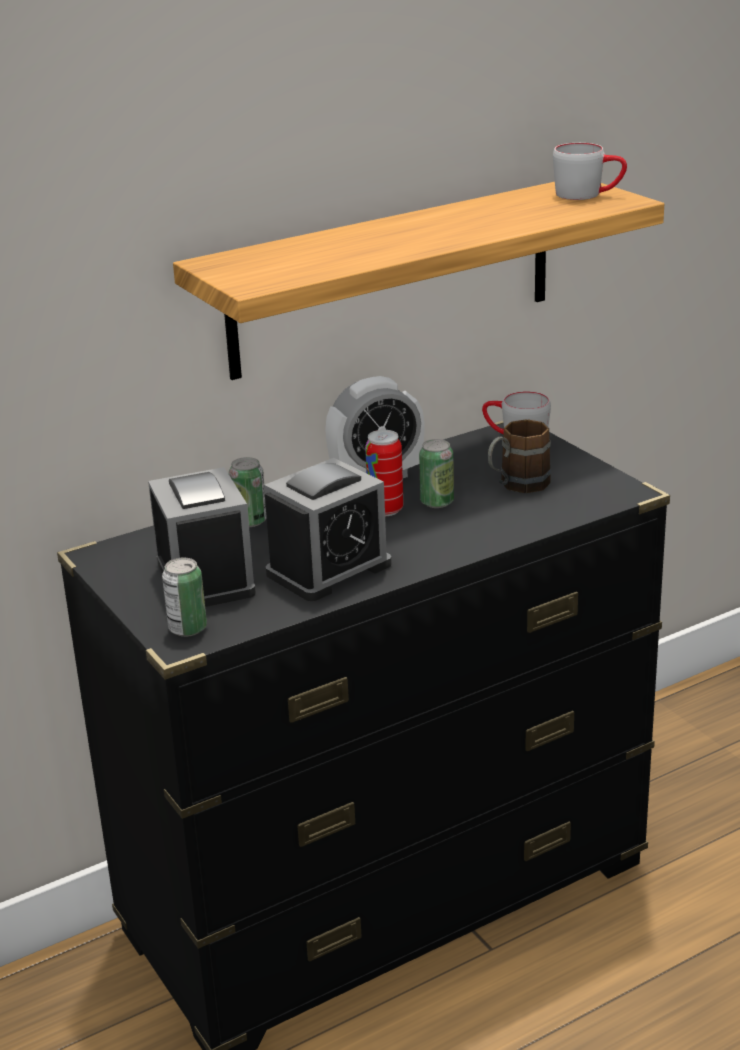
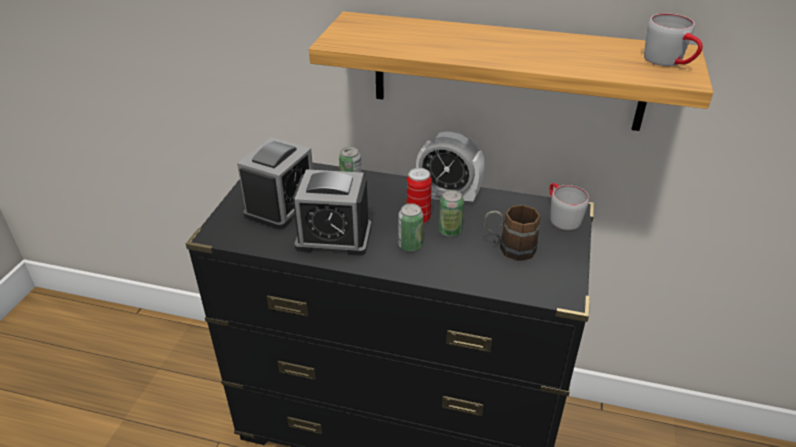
camera: 45 degrees right, 10 degrees up
can [162,558,207,637] -> can moved to [399,203,423,252]

